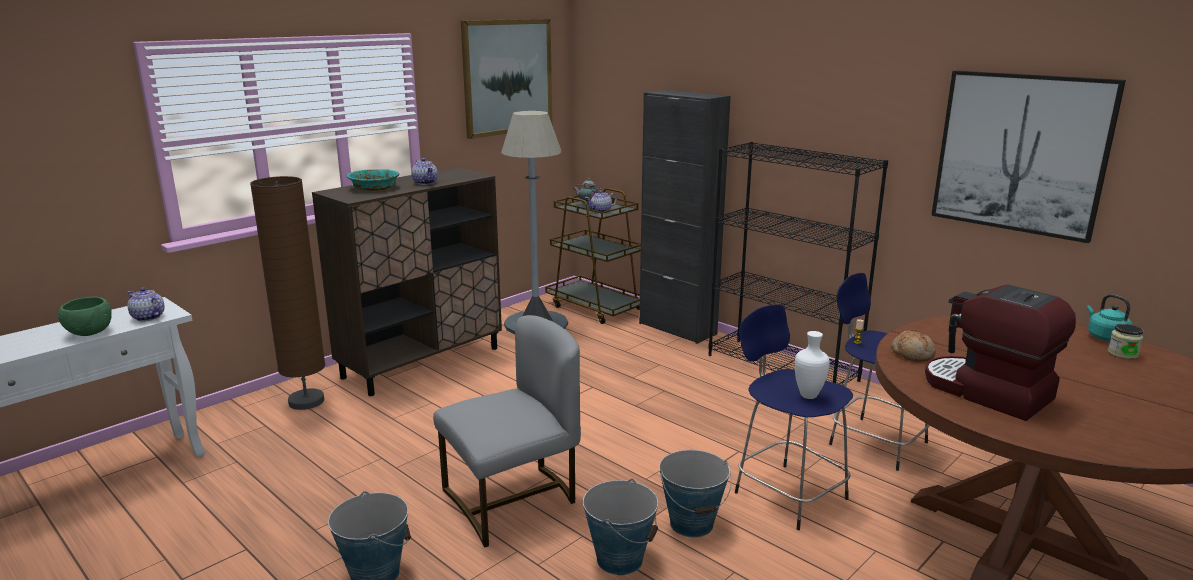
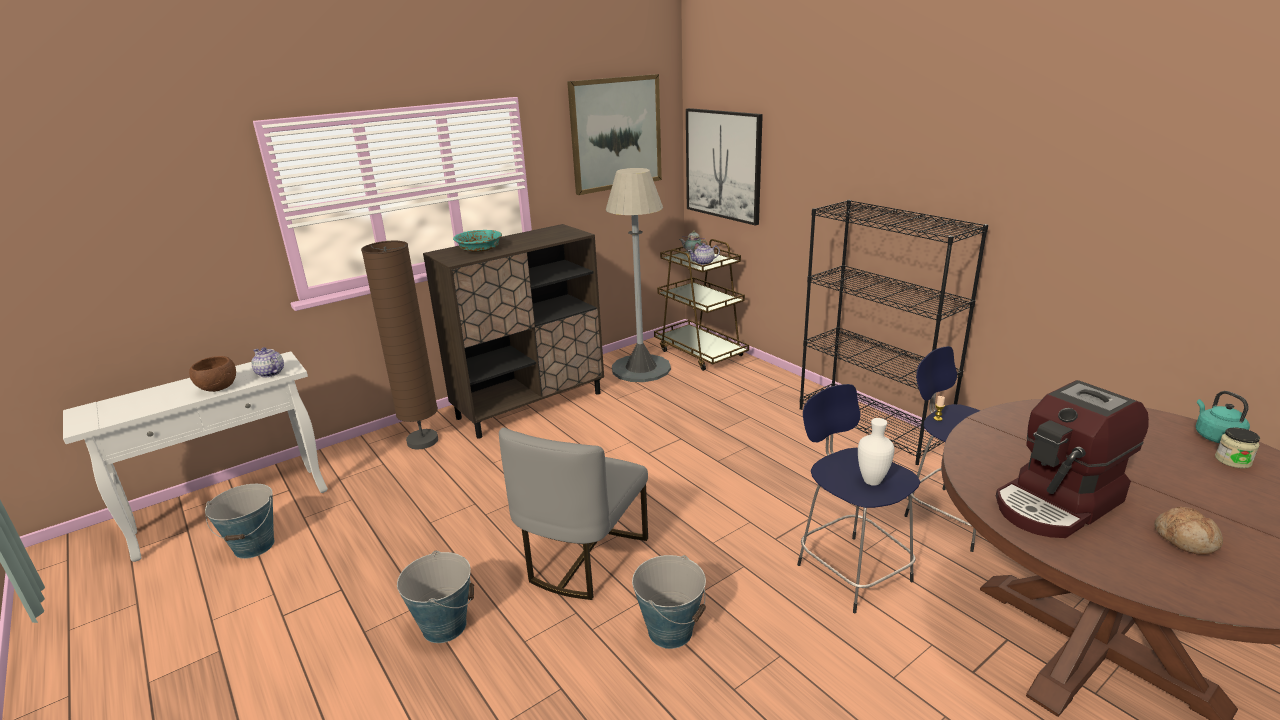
camera: 10 degrees right, 5 degrees up
green bowl [58,297,112,336] -> brown bowl [189,356,236,392]
teapot [411,158,438,185] -> none
grey chair [433,315,581,548] -> grey chair turned 135 degrees clockwise [499,428,648,600]
black cabinet [639,90,731,344] -> none
bucket [659,450,732,538] -> bucket moved to [205,484,275,559]
bread [891,330,936,362] -> bread moved to [1154,507,1223,555]
coffee machine [925,284,1076,421] -> coffee machine turned 90 degrees counterclockwise [996,380,1149,538]
picture [931,70,1126,243] -> picture moved to [686,108,763,225]

